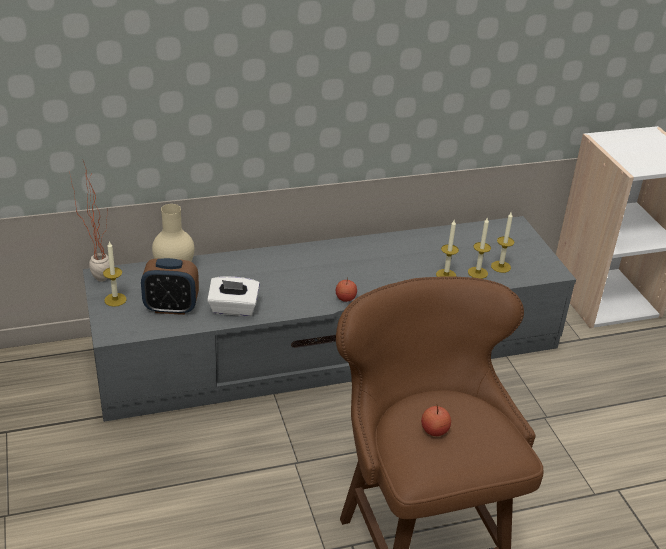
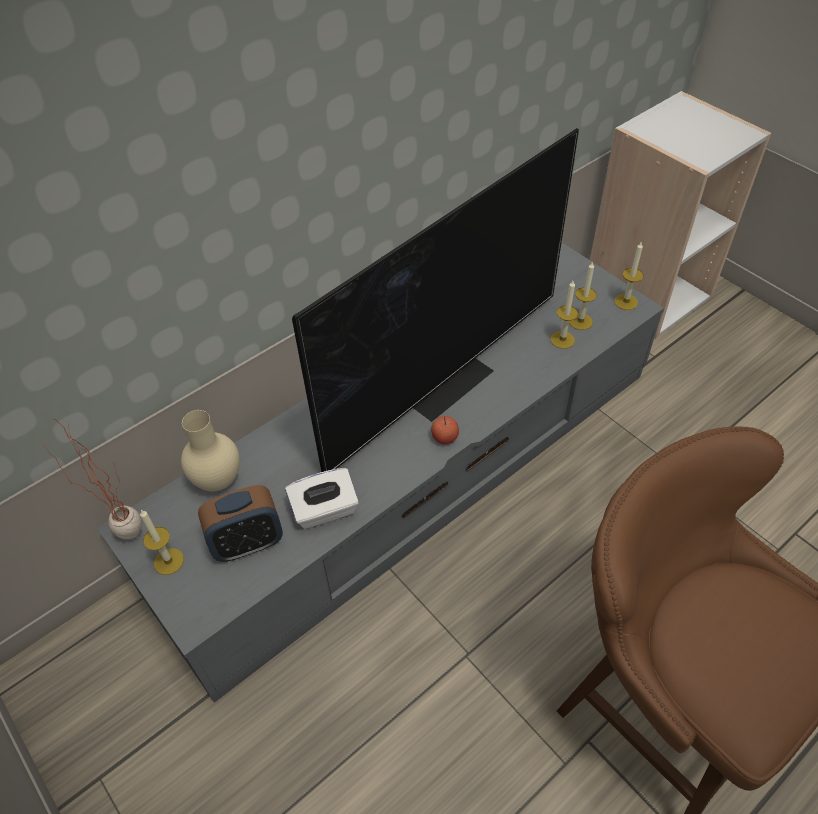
camera: 20 degrees left, 15 degrees up
apple [421,404,451,436] -> none
candle [436,220,459,277] -> candle moved to [614,241,644,310]
none -> television [292,128,579,472]

